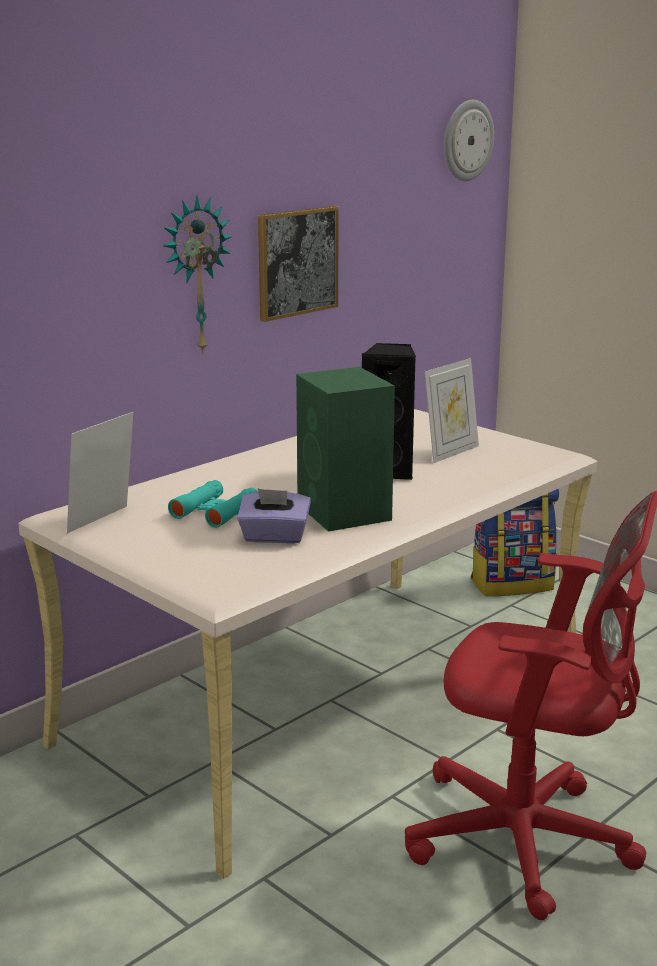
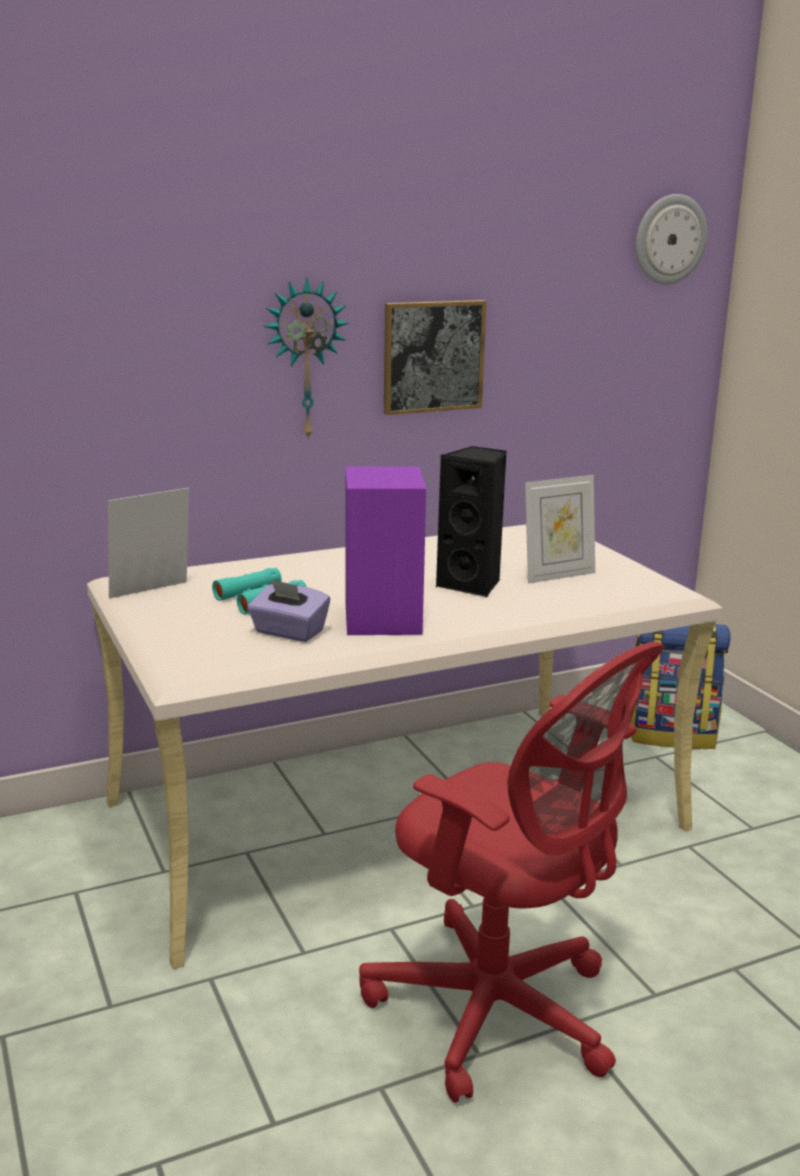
camera: 20 degrees right, 0 degrees up
green speaker [296,367,395,532] -> purple speaker [346,467,426,635]

